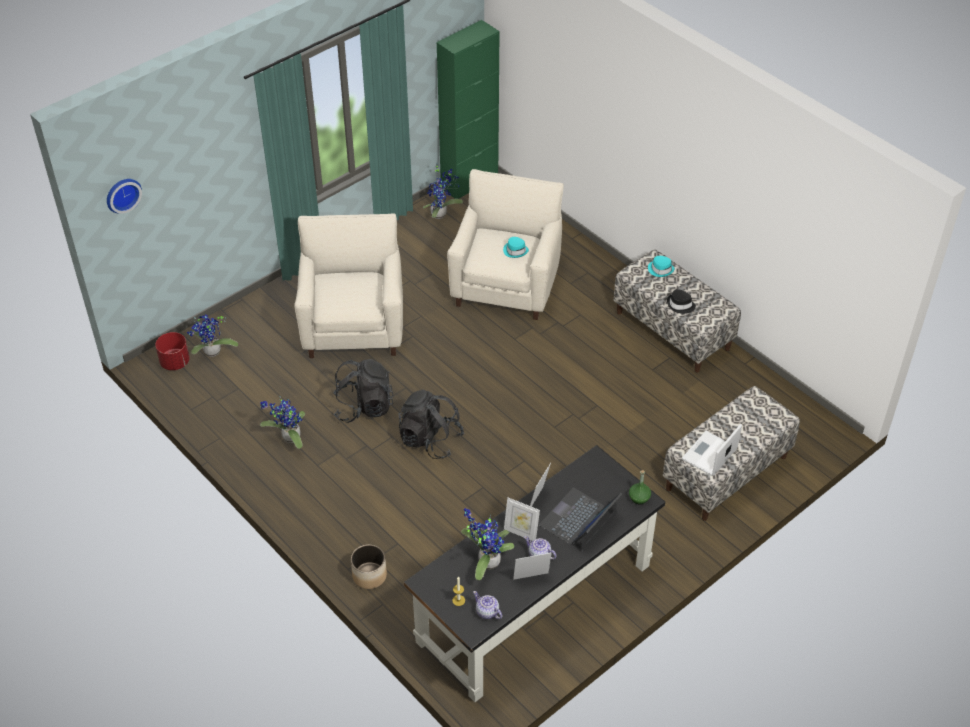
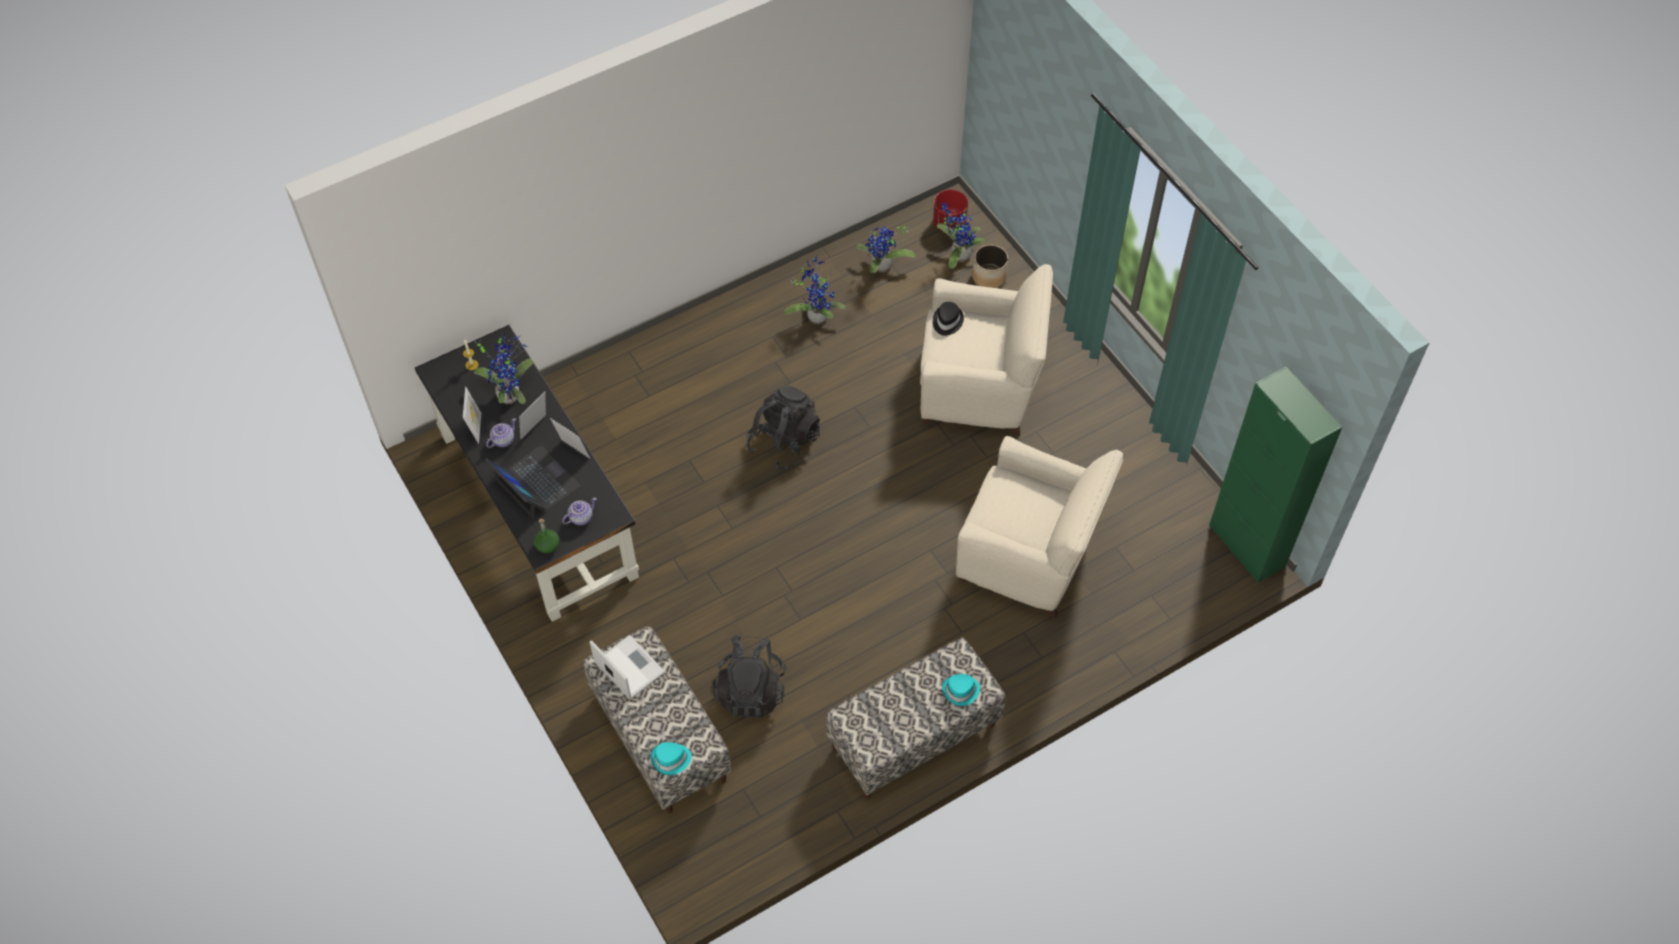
camera: 100 degrees right, 10 degrees up
wall clock [107,179,142,214] -> none
black backpack [333,359,394,423] -> black backpack moved to [713,634,787,719]
planter [351,545,387,589] -> planter moved to [972,245,1008,288]
potted plant [423,165,463,219] -> potted plant moved to [856,226,915,273]
teapot [473,591,502,619] -> teapot moved to [562,497,597,525]
turquoise hat [503,237,529,258] -> turquoise hat moved to [651,742,692,775]
black hat [667,289,696,314] -> black hat moved to [933,302,964,336]

